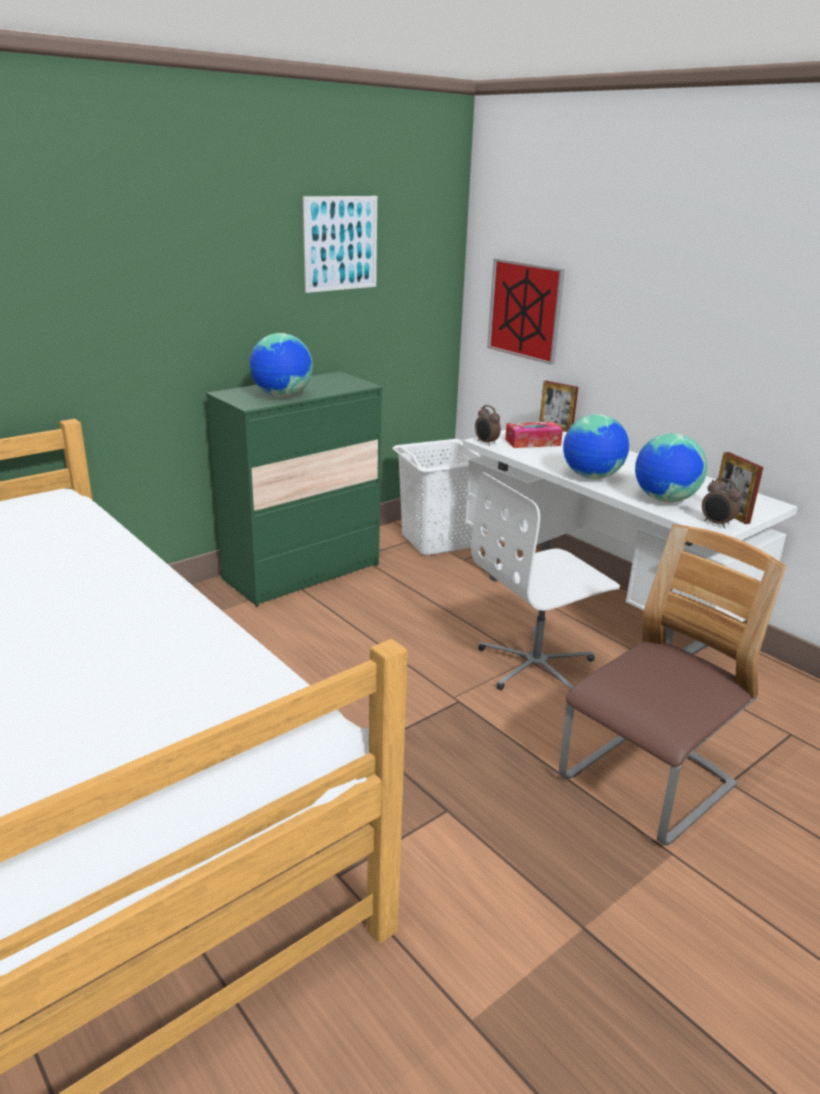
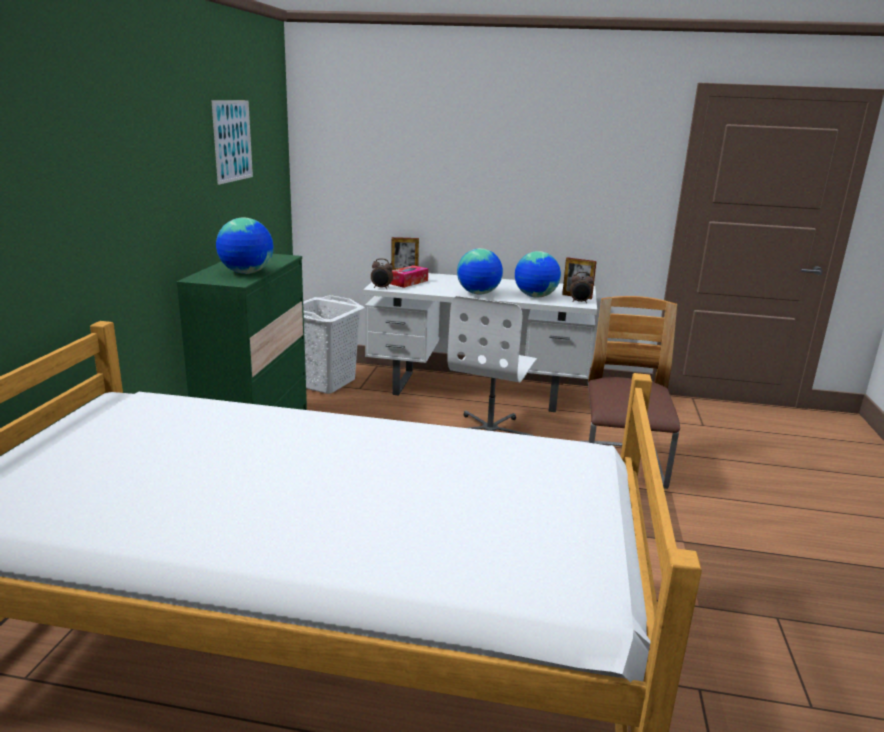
camera: 40 degrees left, 5 degrees down
picture [487,259,565,365] -> none

